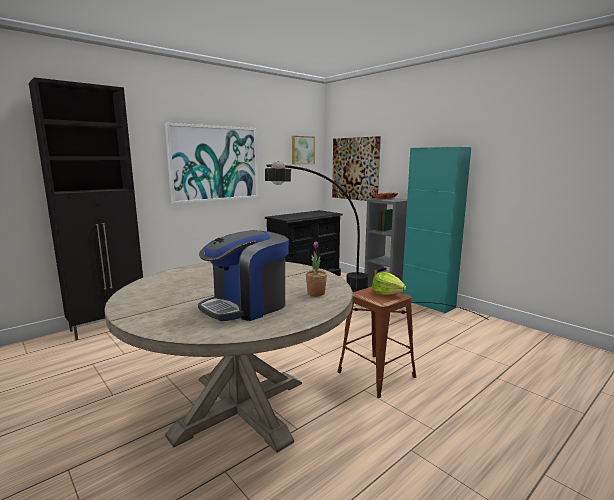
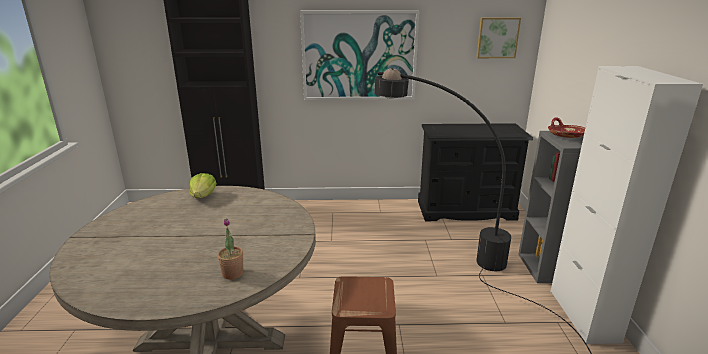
camera: 40 degrees right, 10 degrees up
coffee machine [198,230,289,321] -> none
picture [332,136,381,201] -> none
lettuce [372,272,406,295] -> lettuce moved to [190,173,217,198]
turquoise cabinet [402,147,471,314] -> white cabinet [550,66,703,344]

